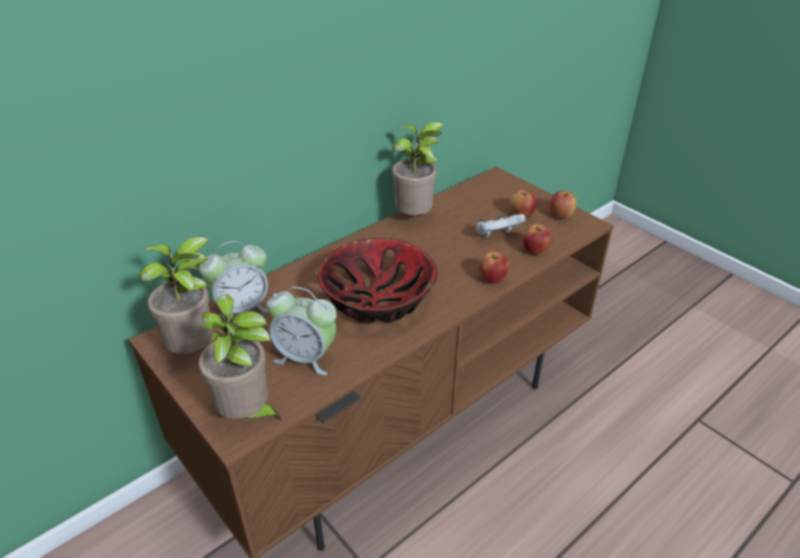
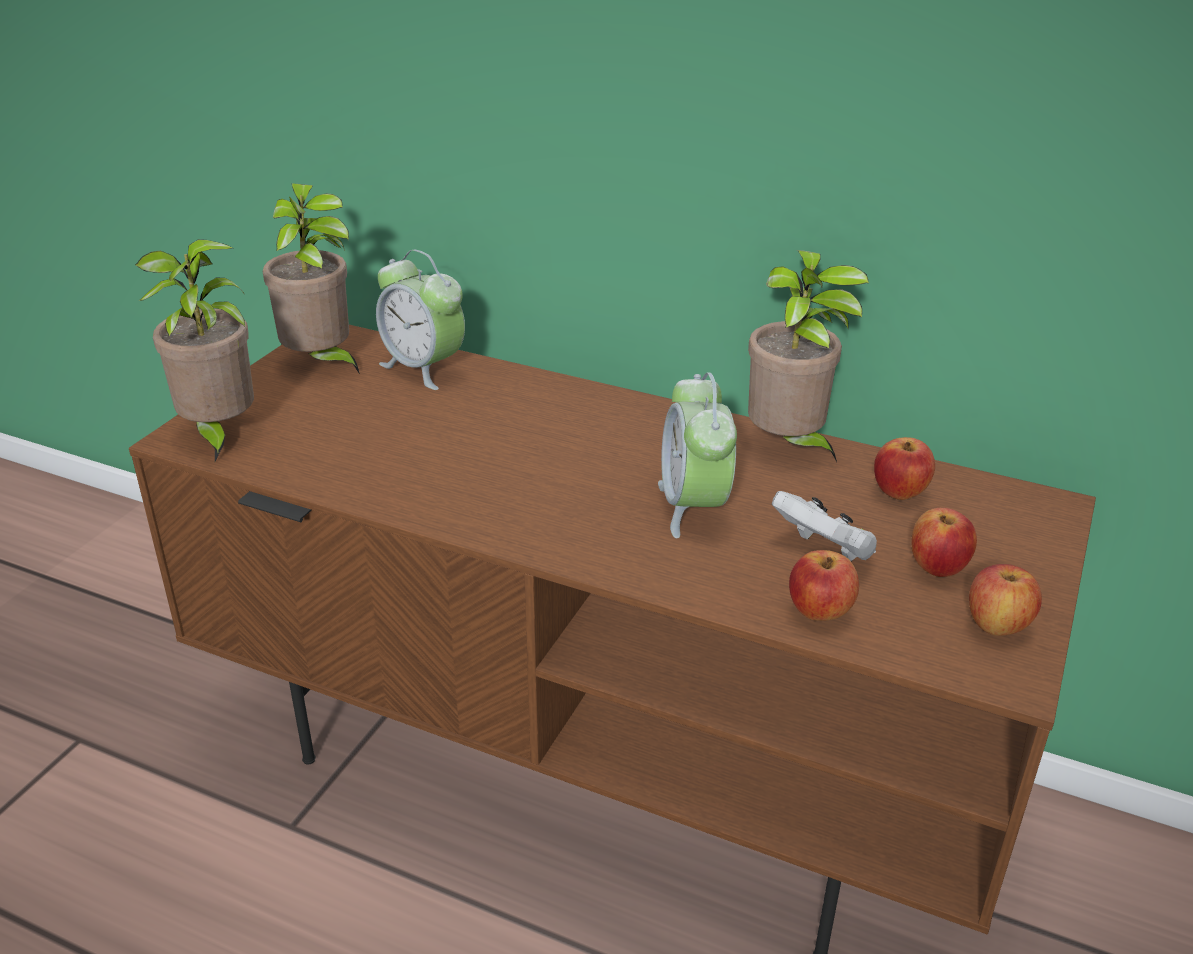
camera: 65 degrees right, 5 degrees down
alarm clock [267,287,337,375] -> alarm clock moved to [658,372,737,538]
bowl [318,238,438,323] -> none
apple [479,251,509,284] -> apple moved to [874,437,935,500]

